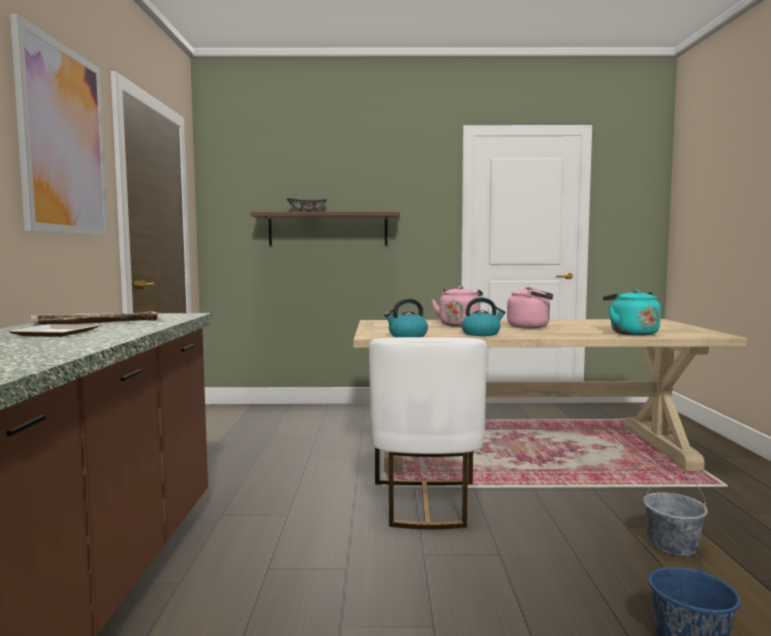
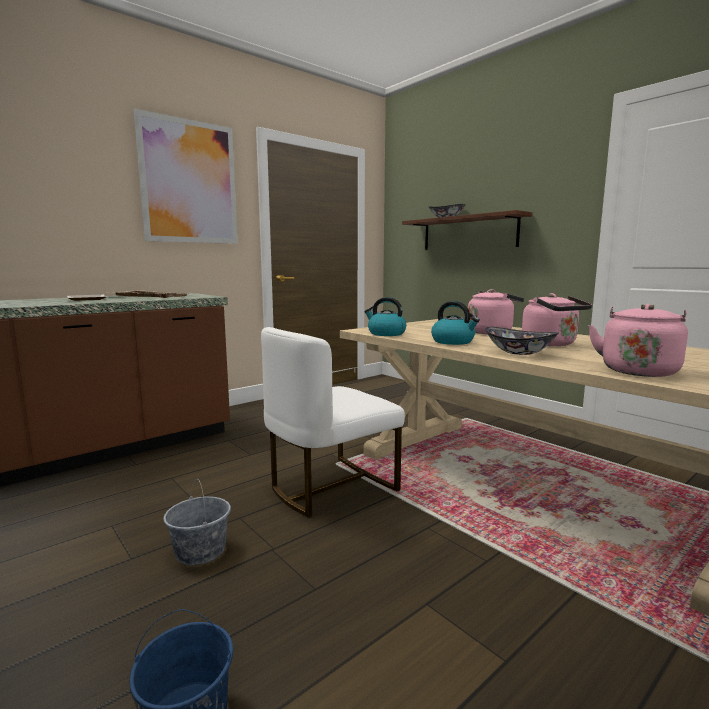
camera: 50 degrees right, 5 degrees up
turquoise kettle [603,289,661,336] -> pink kettle [588,304,688,377]
grey bucket [643,472,708,556] -> grey bucket moved to [163,479,231,565]
none -> bowl [485,327,559,355]

